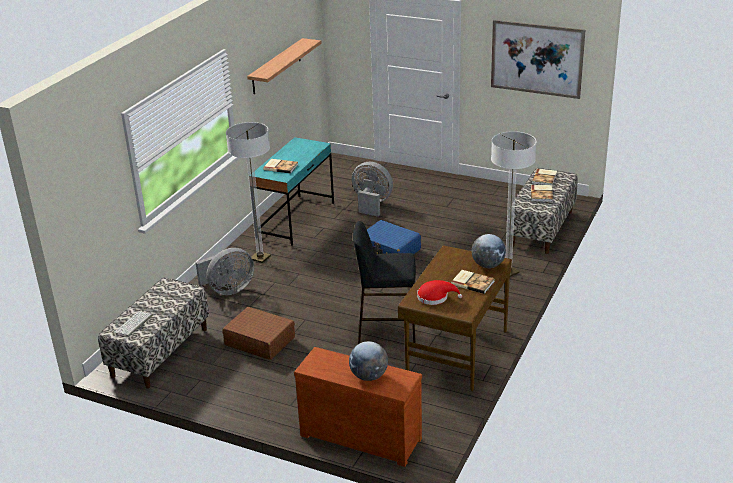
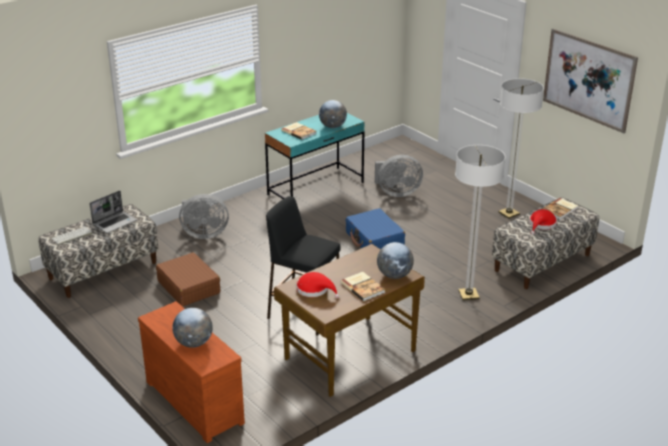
camera: 25 degrees right, 0 degrees up
floor lamp [226,122,271,263] -> floor lamp moved to [498,78,544,219]
shelf [247,38,322,94] -> none
grey fan [352,162,393,217] -> grey fan turned 120 degrees clockwise [375,155,423,197]
book [531,185,553,202] -> red hat [529,209,557,235]
none -> laptop [89,190,137,233]
none -> globe [319,100,347,128]

